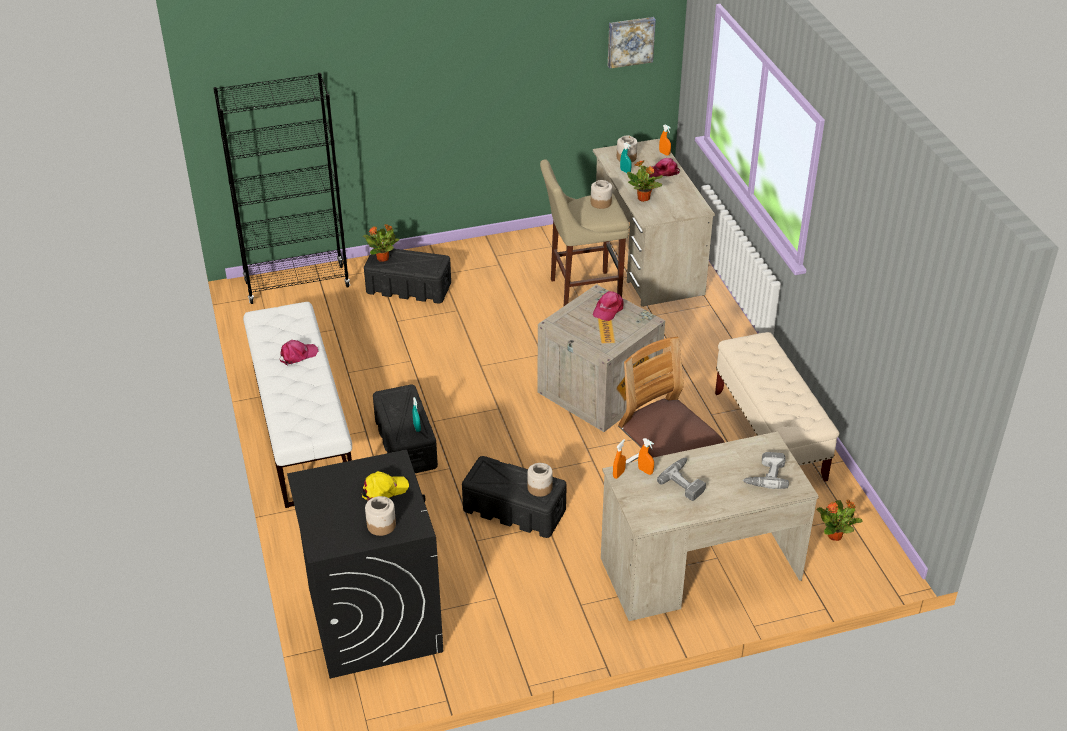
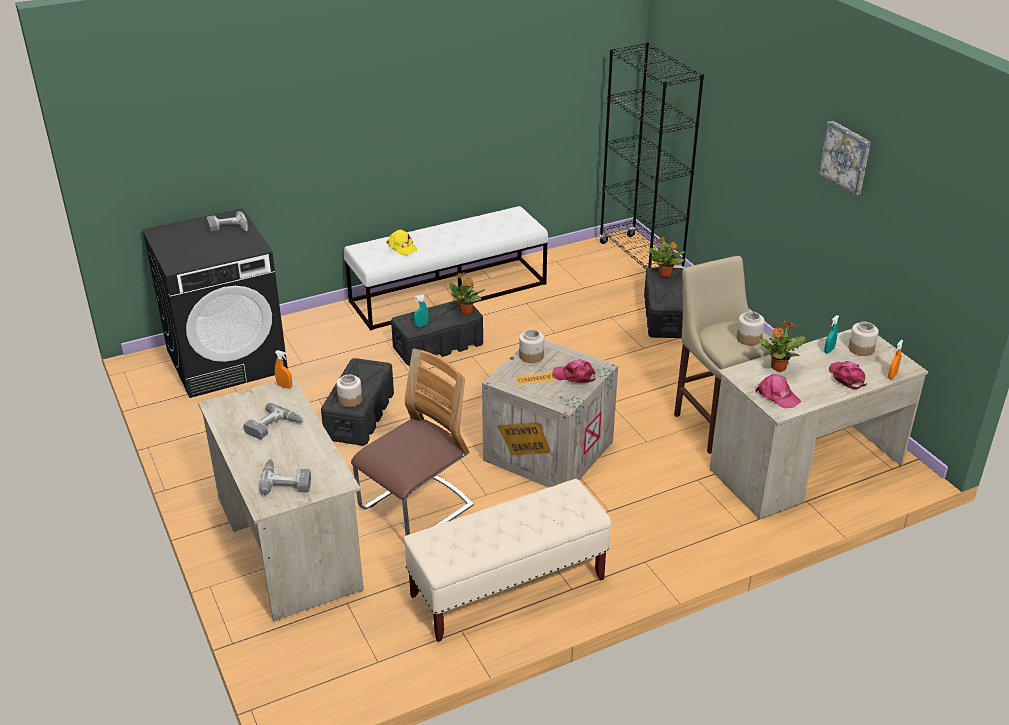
camera: 80 degrees right, 5 degrees down
pink cap [280,340,318,366] -> pink cap moved to [756,374,801,408]
yellow cap [362,471,409,501] -> yellow cap moved to [386,230,417,255]
jar [365,496,396,536] -> jar moved to [519,329,544,363]
picture [608,17,656,69] -> picture moved to [819,121,871,196]
orange spray bottle [638,438,654,475] -> none
potted plant [817,500,862,541] -> potted plant moved to [449,272,485,315]
none -> power drill [207,211,248,232]

